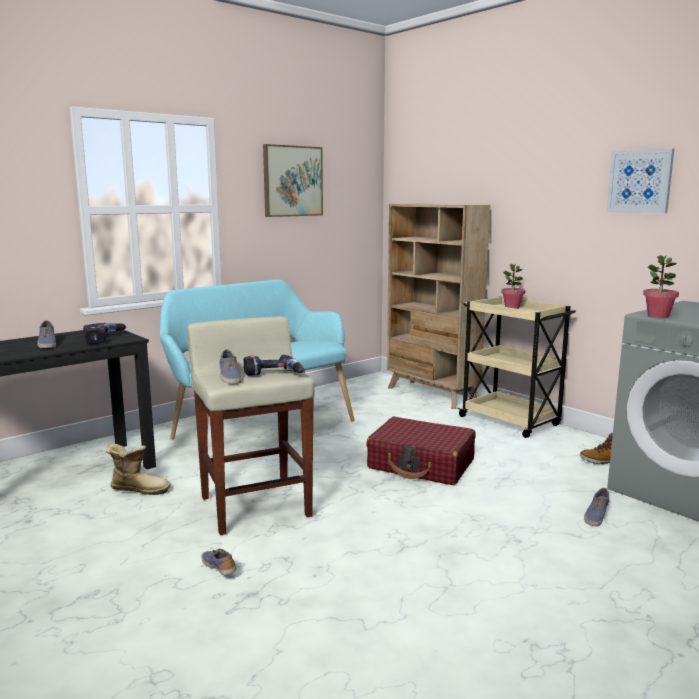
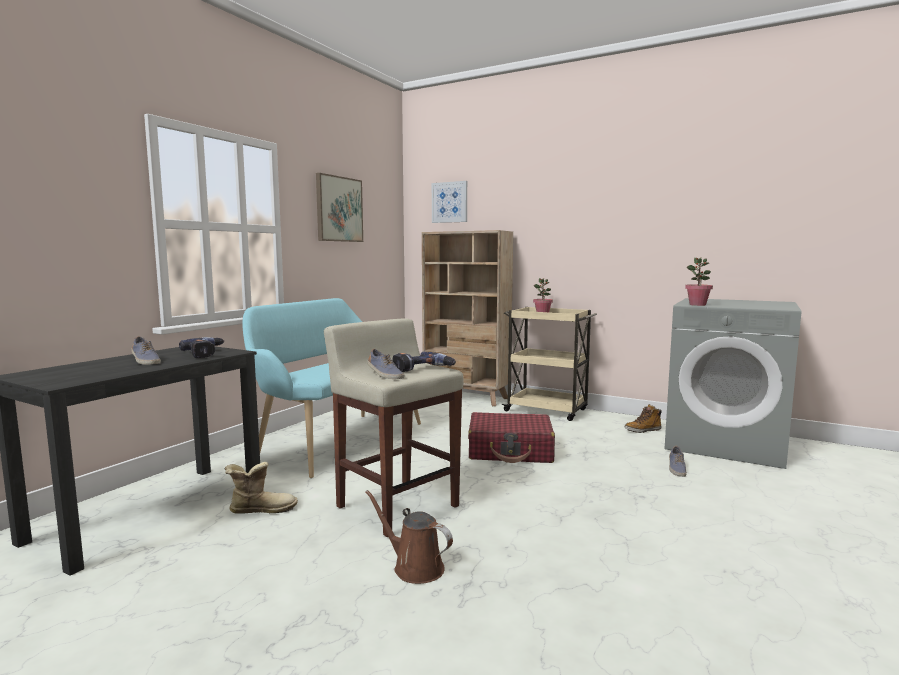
camera: 20 degrees left, 5 degrees down
shoe [201,548,237,575] -> brown watering can [365,490,453,584]
picture [607,148,674,213] -> picture moved to [432,181,467,223]

